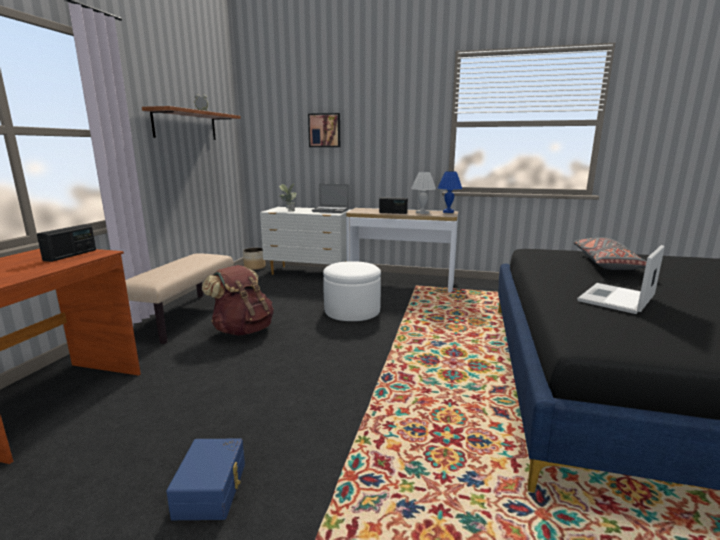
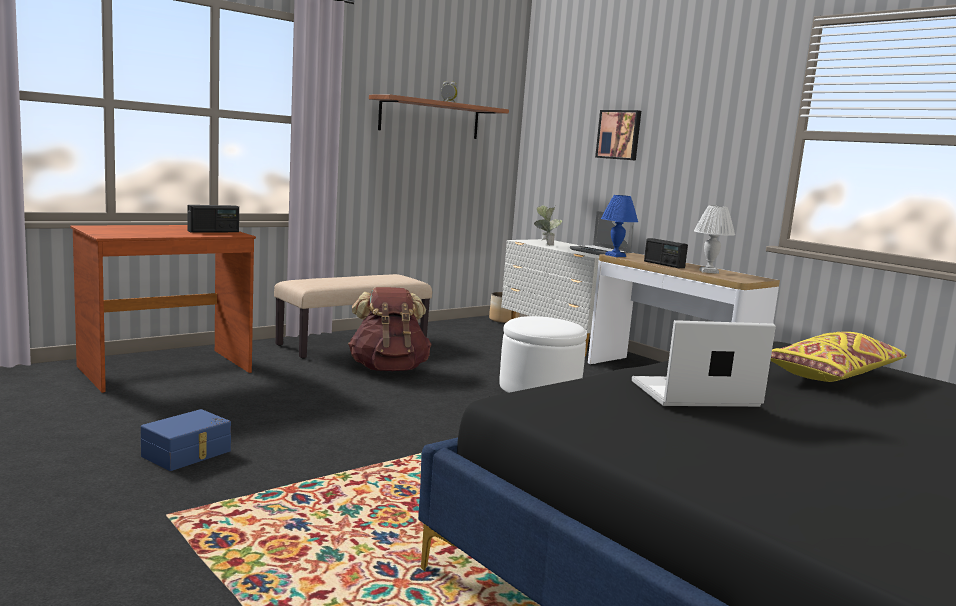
camera: 35 degrees right, 5 degrees down
blue table lamp [438,171,462,213] -> blue table lamp moved to [601,195,638,257]
grey pillow [574,237,647,270] -> yellow pillow [770,332,907,382]

